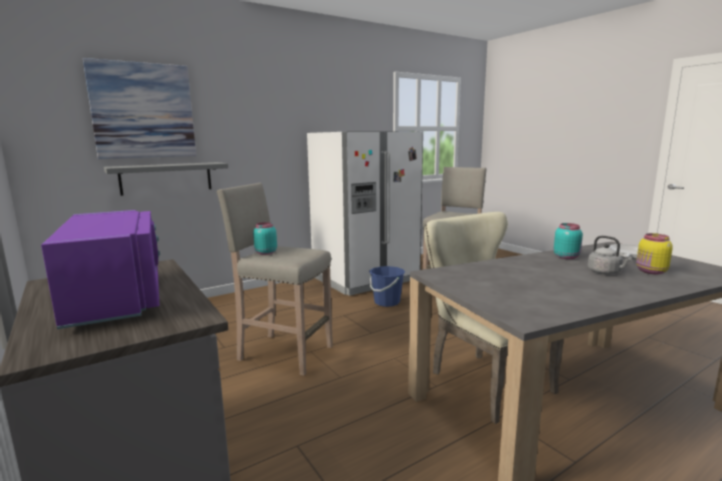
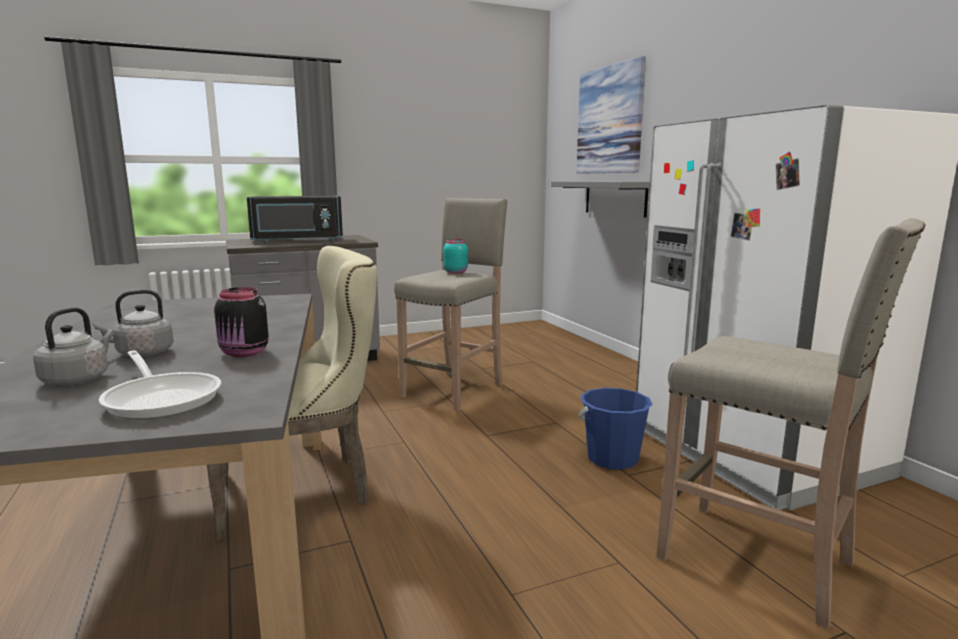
camera: 100 degrees right, 0 degrees up
purple microwave [41,210,160,329] -> black microwave [247,196,343,243]
turquoise jar [554,223,583,259] -> black jar [214,287,269,357]
yellow jar [636,233,673,274] -> grey kettle [33,307,114,385]

